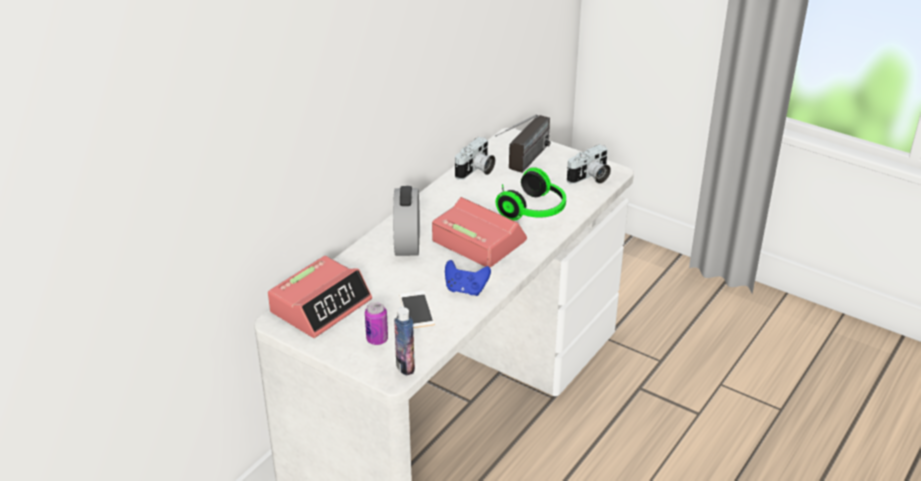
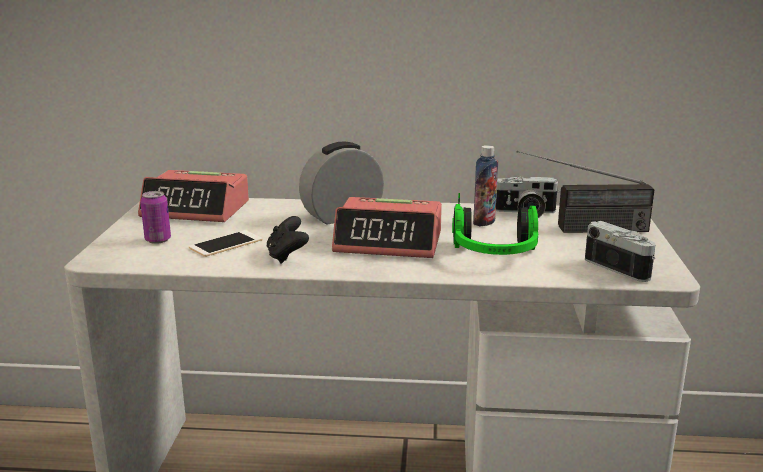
camera: 60 degrees right, 15 degrees down
bottle [394,307,415,375] -> bottle moved to [473,145,498,227]
alarm clock [432,197,527,268] -> alarm clock turned 90 degrees clockwise [332,197,442,258]
blue game controller [445,260,491,296] -> black game controller [266,216,309,264]
camera [567,144,611,184] -> camera turned 150 degrees counterclockwise [585,221,656,282]

